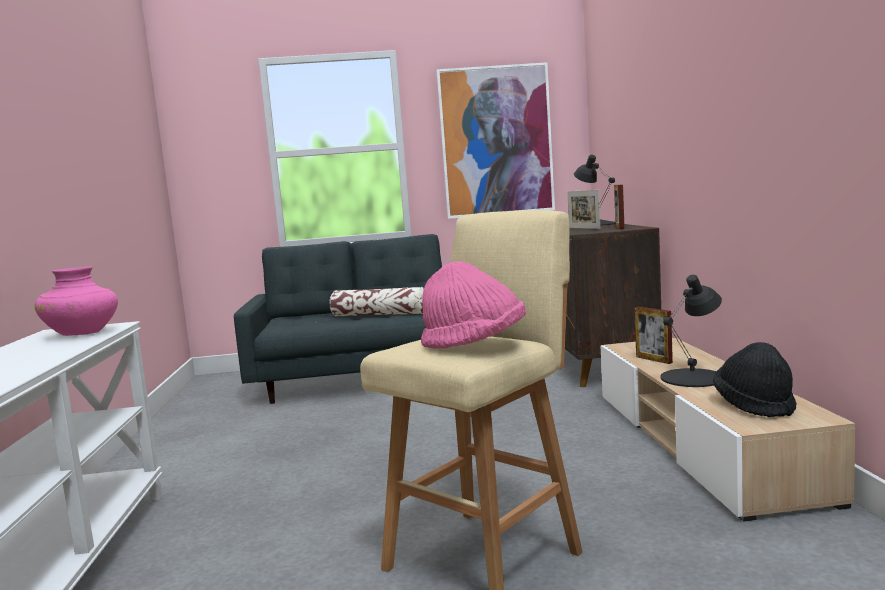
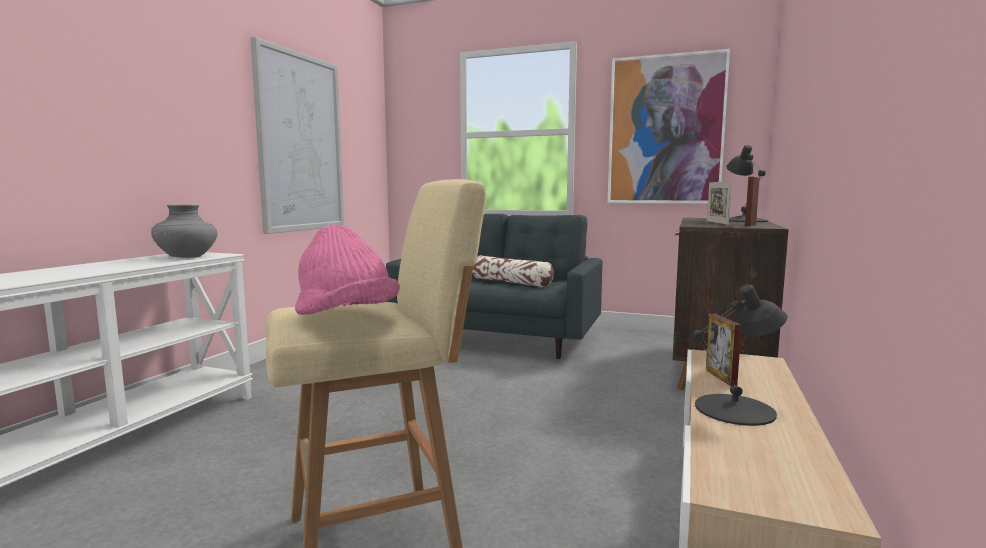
camera: 25 degrees right, 0 degrees up
pink vase [34,267,118,336] -> grey vase [151,205,217,258]
black hat [713,342,797,417] -> none
none -> picture [250,37,344,234]

